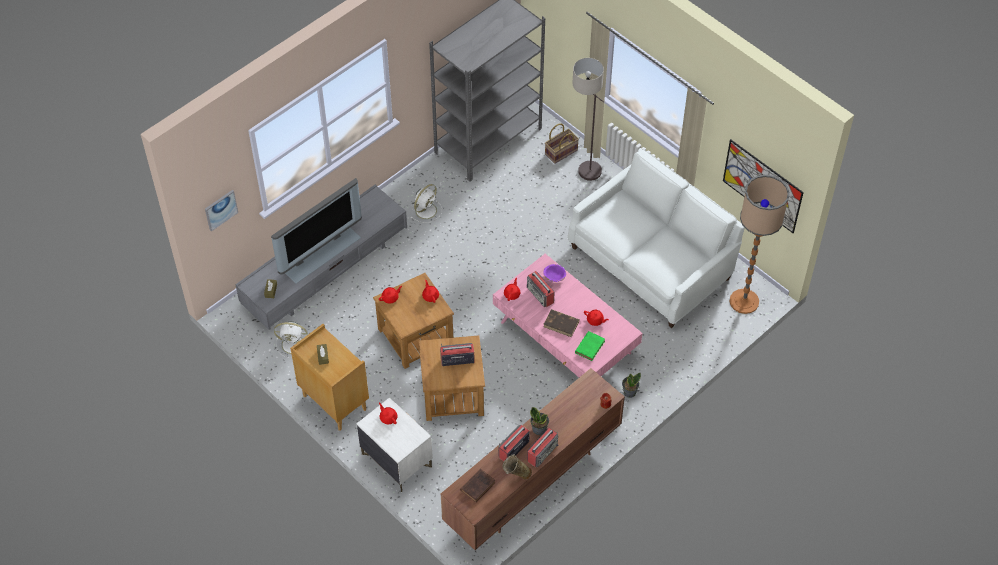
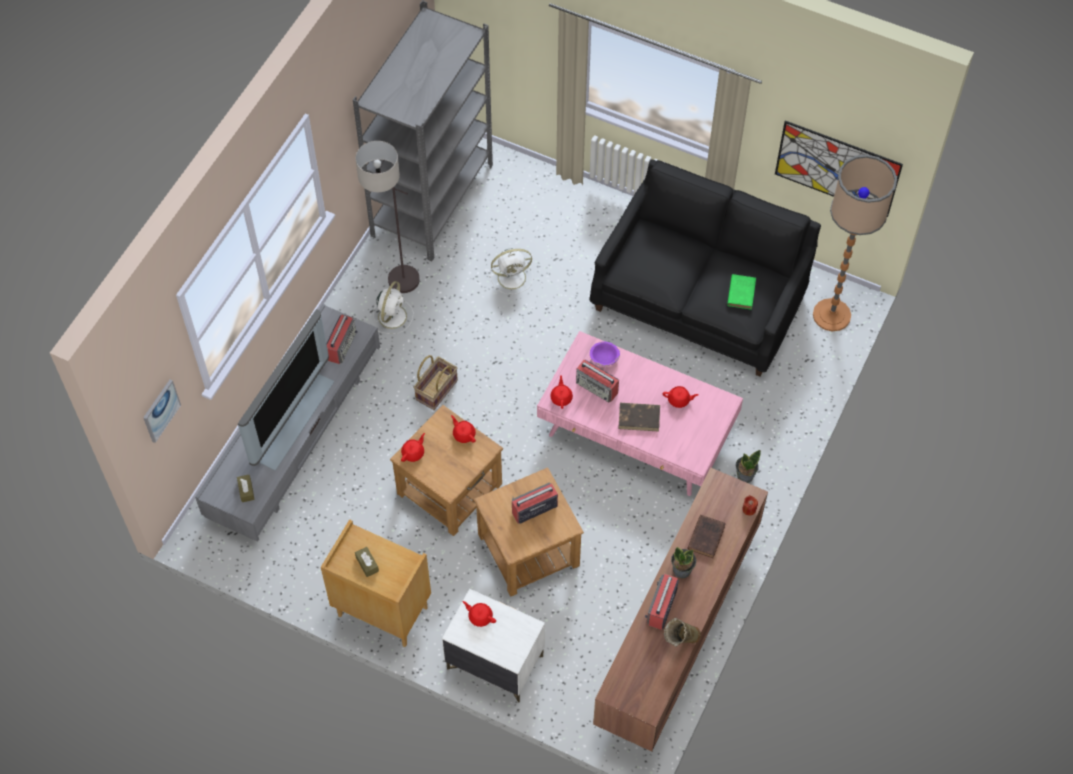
camera: 20 degrees left, 5 degrees up
white fan [274,321,308,358] -> white fan moved to [489,249,533,294]
brown book [460,469,496,502] -> brown book moved to [687,515,726,558]
radio [527,428,558,467] -> radio moved to [326,314,358,364]
basket [545,123,579,164] -> basket moved to [414,355,458,410]
white sofa [567,148,745,328] -> black sofa [589,160,821,377]
grey floor lamp [573,58,604,181] -> grey floor lamp moved to [356,141,420,293]
green book [575,331,605,361] -> green book moved to [727,274,756,310]

